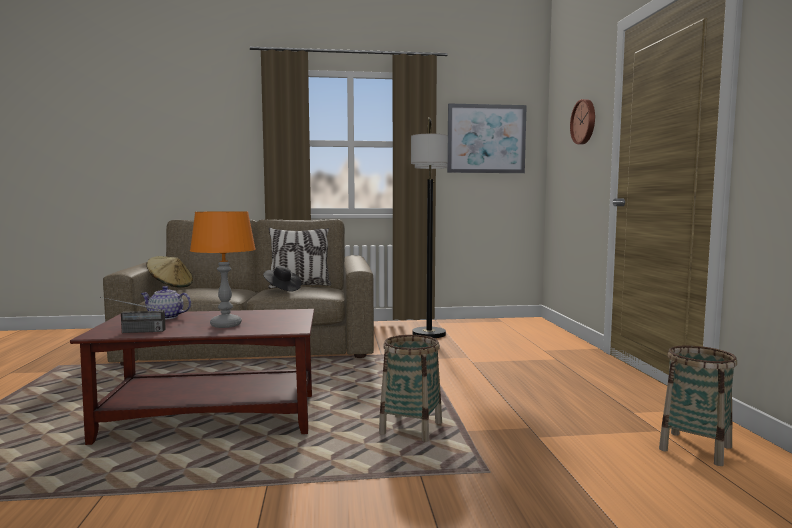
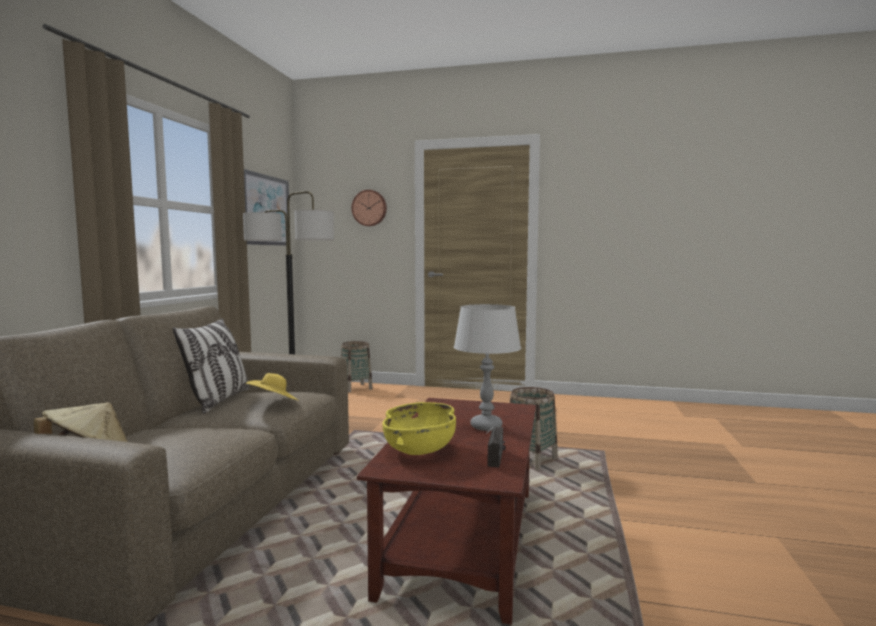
camera: 70 degrees left, 0 degrees up
teapot [140,286,191,319] -> yellow bowl [382,402,456,455]
orange table lamp [190,211,256,328] -> grey table lamp [454,304,521,431]
black hat [263,266,302,291] -> yellow hat [245,373,299,401]
basket [659,346,737,466] -> basket moved to [341,341,373,393]

